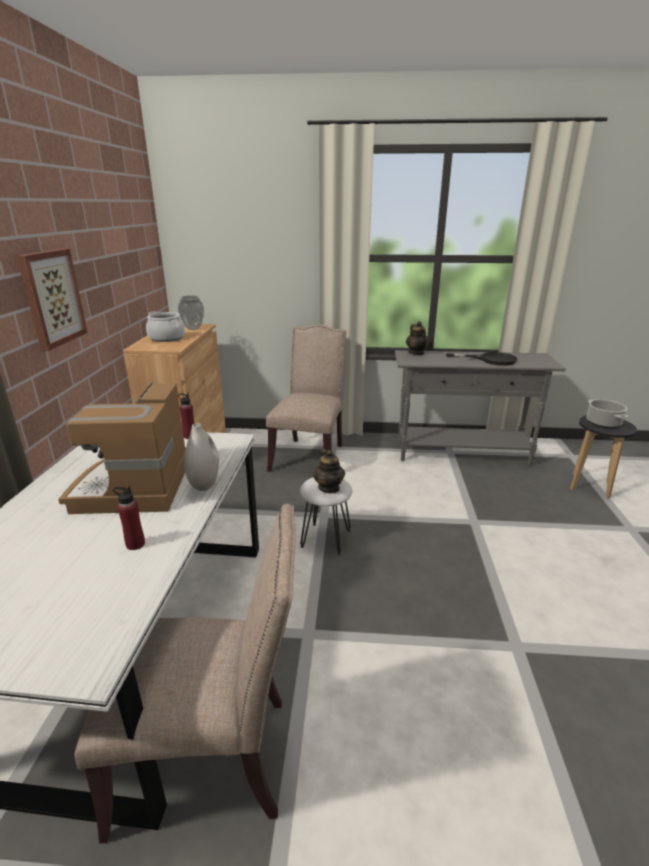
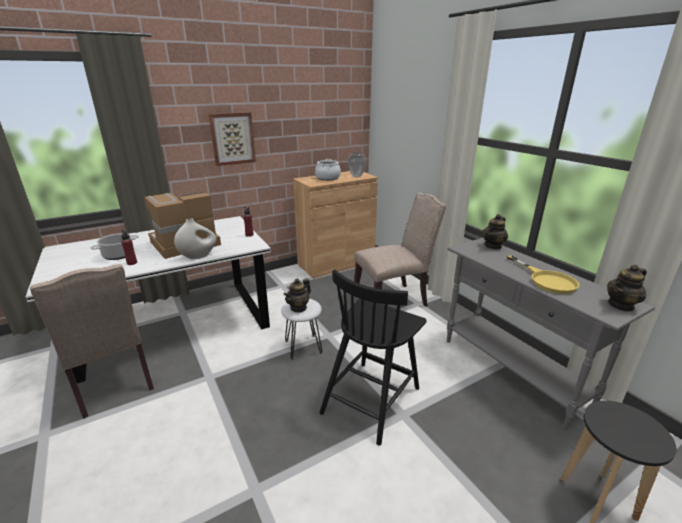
camera: 55 degrees right, 0 degrees up
black frying pan [446,352,518,366] -> yellow frying pan [507,255,580,294]
cooking pot [587,399,628,428] -> cooking pot moved to [91,233,139,260]
none -> black chair [319,270,427,445]
none -> teapot [607,265,647,312]

